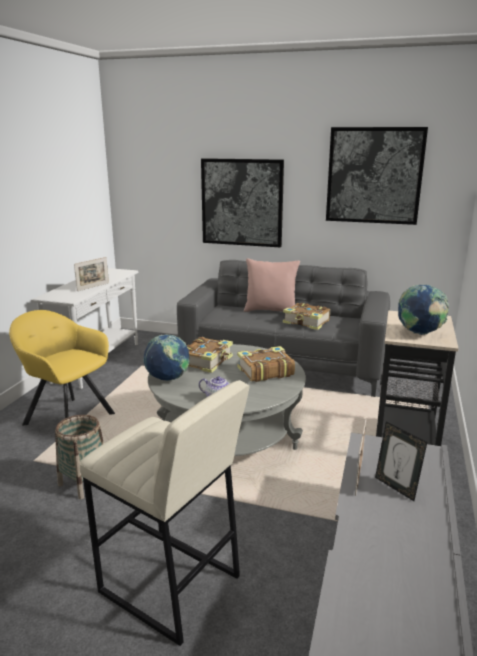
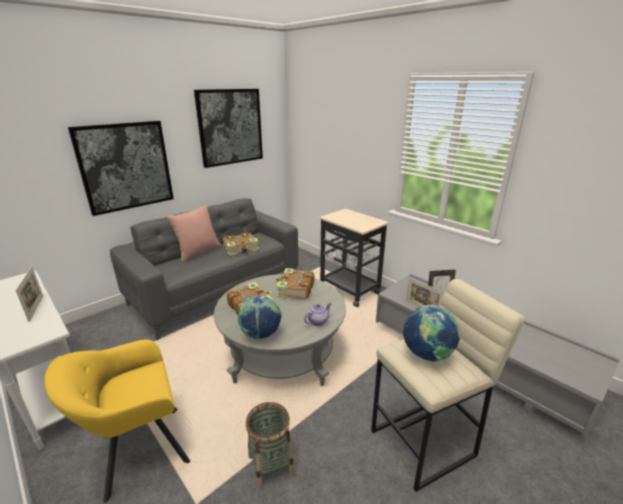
camera: 60 degrees left, 5 degrees up
globe [398,284,449,335] -> globe moved to [403,305,460,362]

